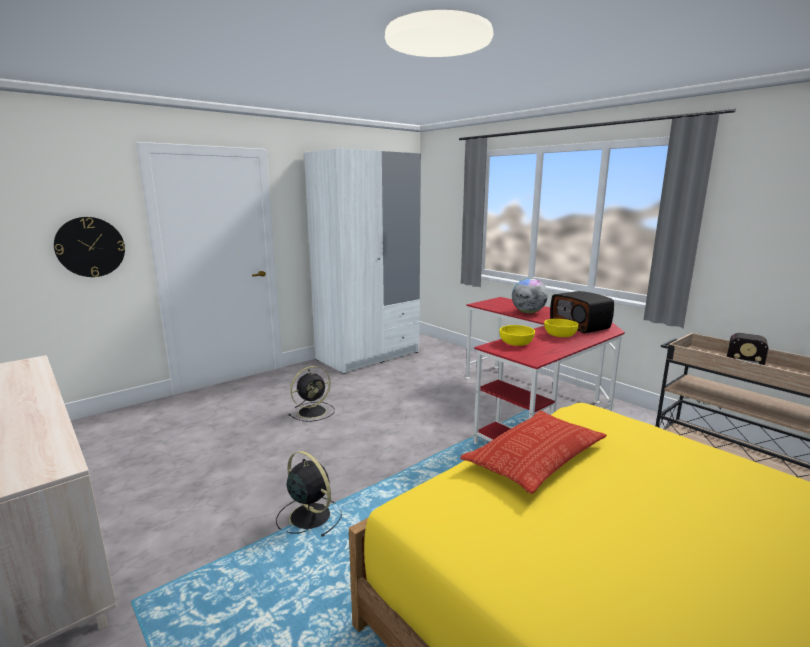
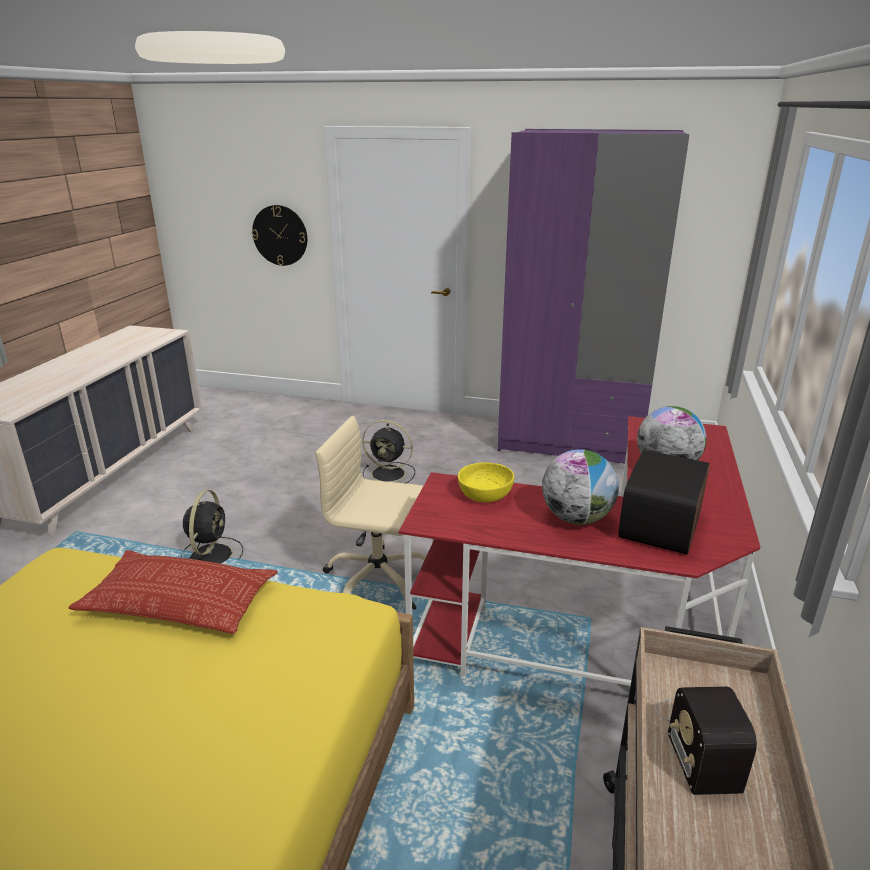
camera: 55 degrees right, 10 degrees up
white wardrobe [304,148,421,374] -> purple wardrobe [498,129,689,463]
yellow bowl [544,319,579,337] -> globe [542,449,619,525]
none -> beige office chair [315,416,426,610]

